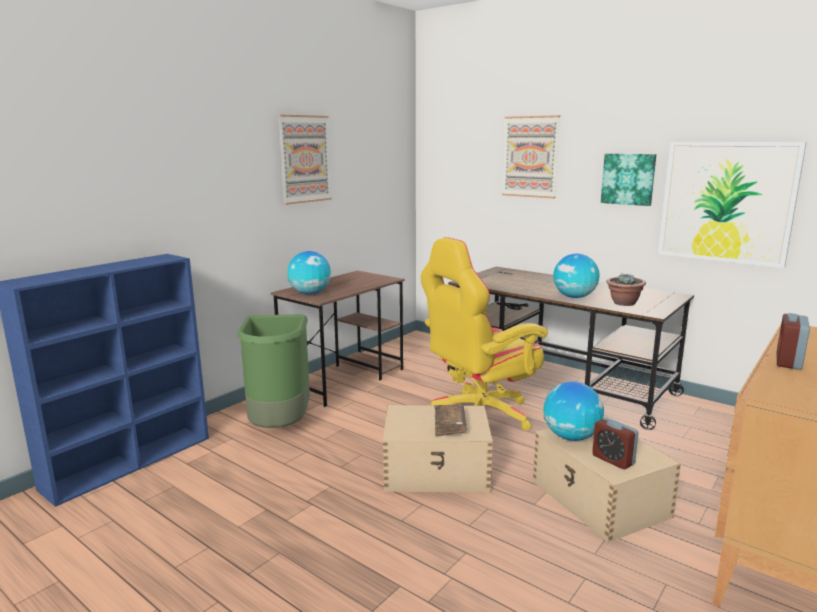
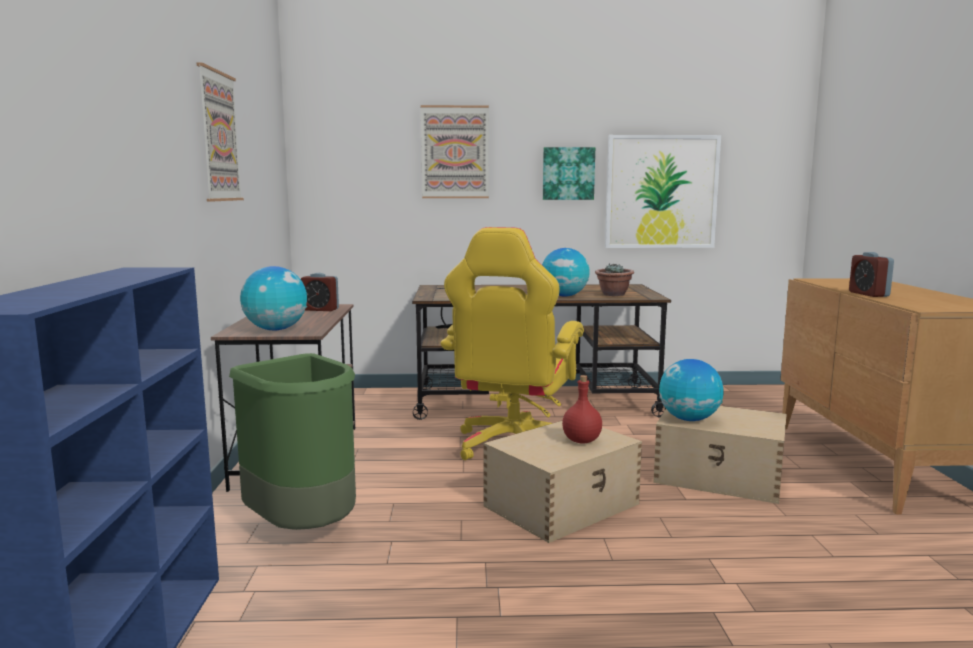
camera: 40 degrees left, 5 degrees down
brown book [434,404,467,437] -> red bottle [562,375,602,444]
alarm clock [592,418,639,469] -> alarm clock moved to [301,273,339,311]

